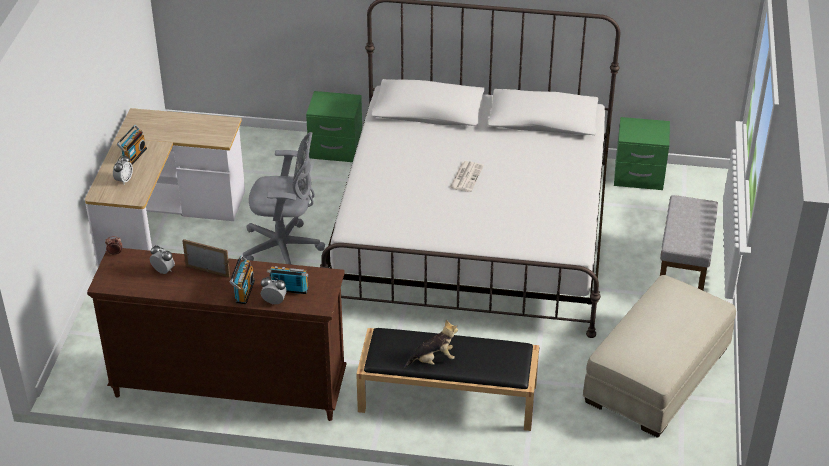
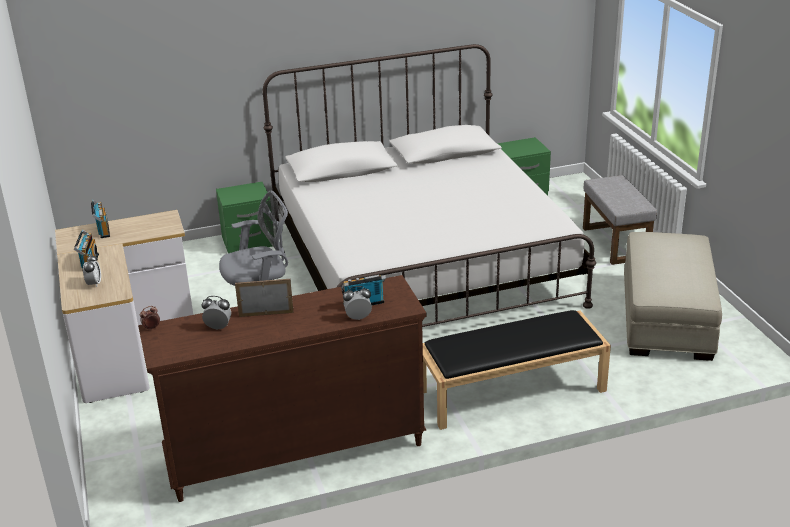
camera: 25 degrees left, 10 degrees down
radio [230,255,255,304] -> radio moved to [91,200,110,238]
plush toy [404,320,458,368] -> none
newspaper [449,161,484,192] -> none

